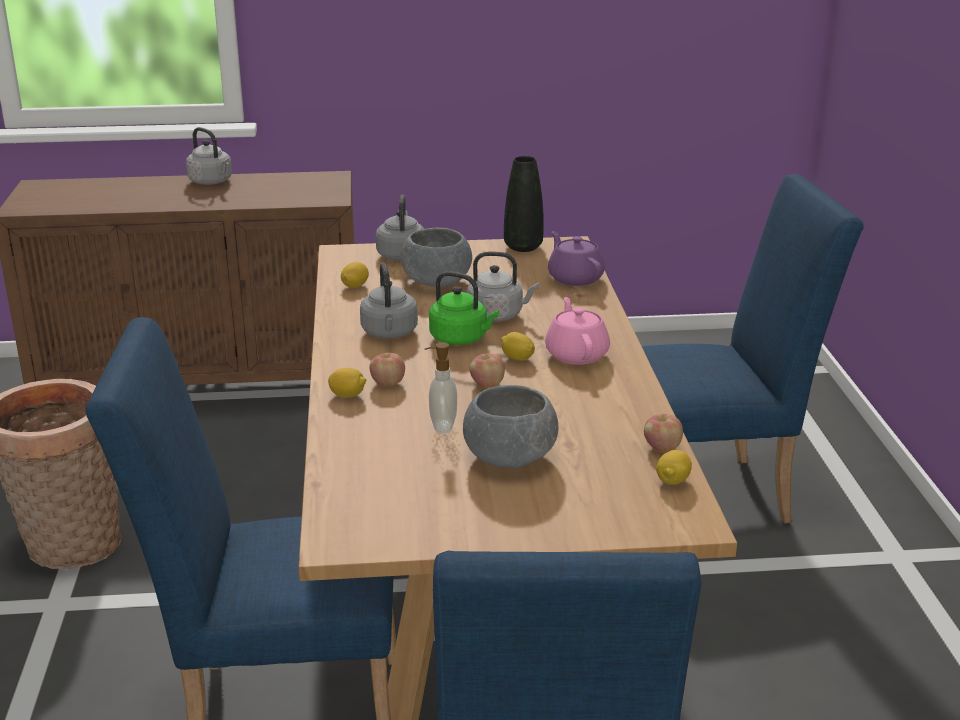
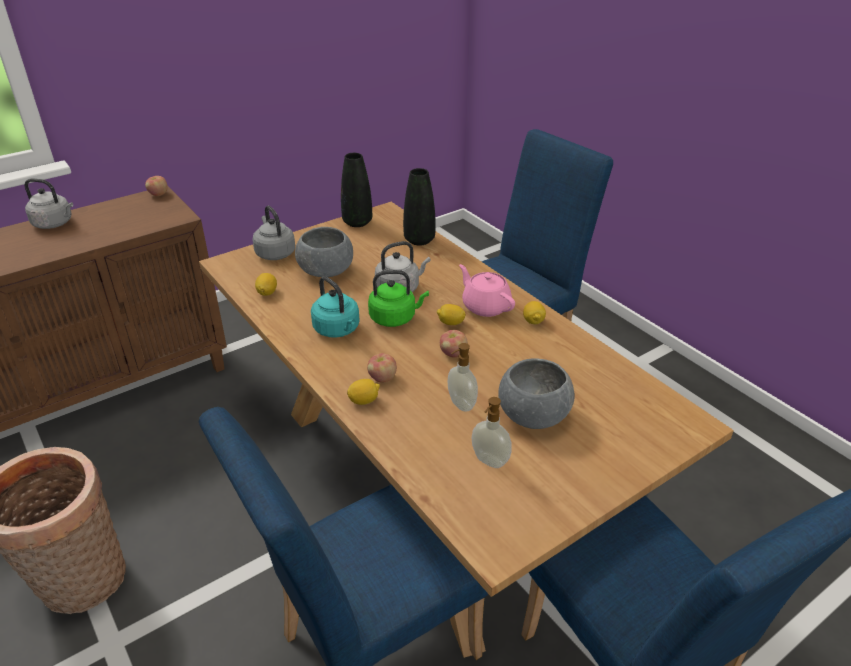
camera: 30 degrees left, 10 degrees up
grey kettle [360,263,418,339] -> turquoise kettle [311,276,360,338]
purple teapot [548,231,605,286] -> black vase [403,168,436,246]
apple [644,414,683,452] -> apple moved to [145,176,168,196]
lemon [656,450,692,485] -> lemon moved to [523,301,546,325]
none -> soap dispenser [472,397,512,468]

